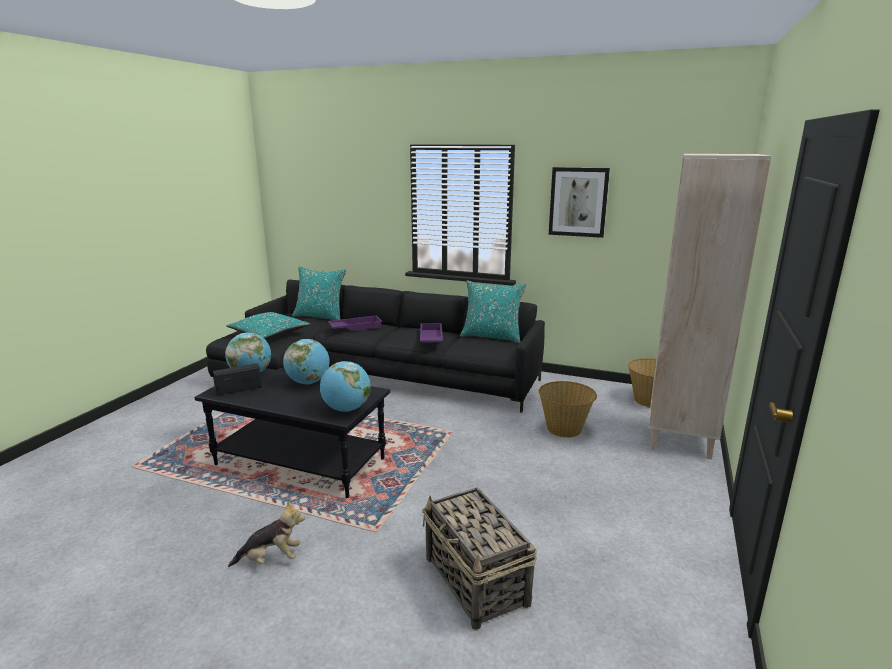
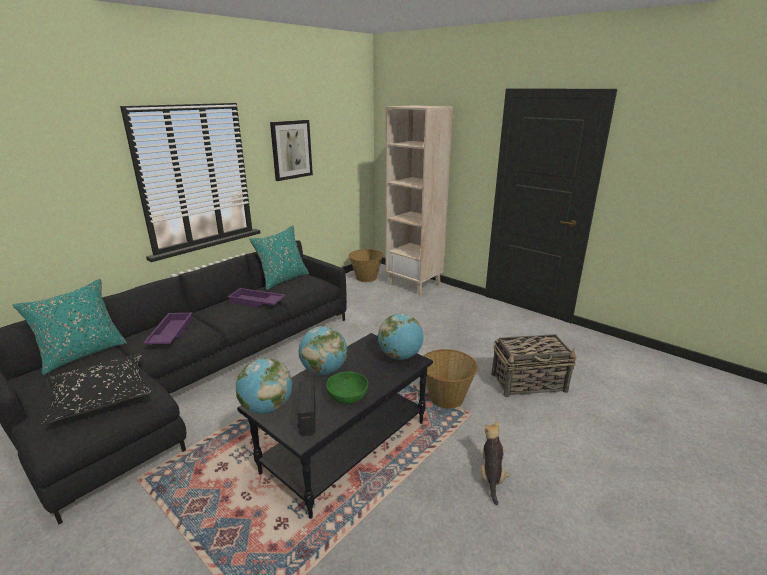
camera: 70 degrees left, 5 degrees up
turquoise pillow [226,312,310,339] -> black pillow [41,354,152,425]
basket [538,381,597,438] -> basket moved to [424,349,478,408]
none -> green bowl [326,372,368,404]

